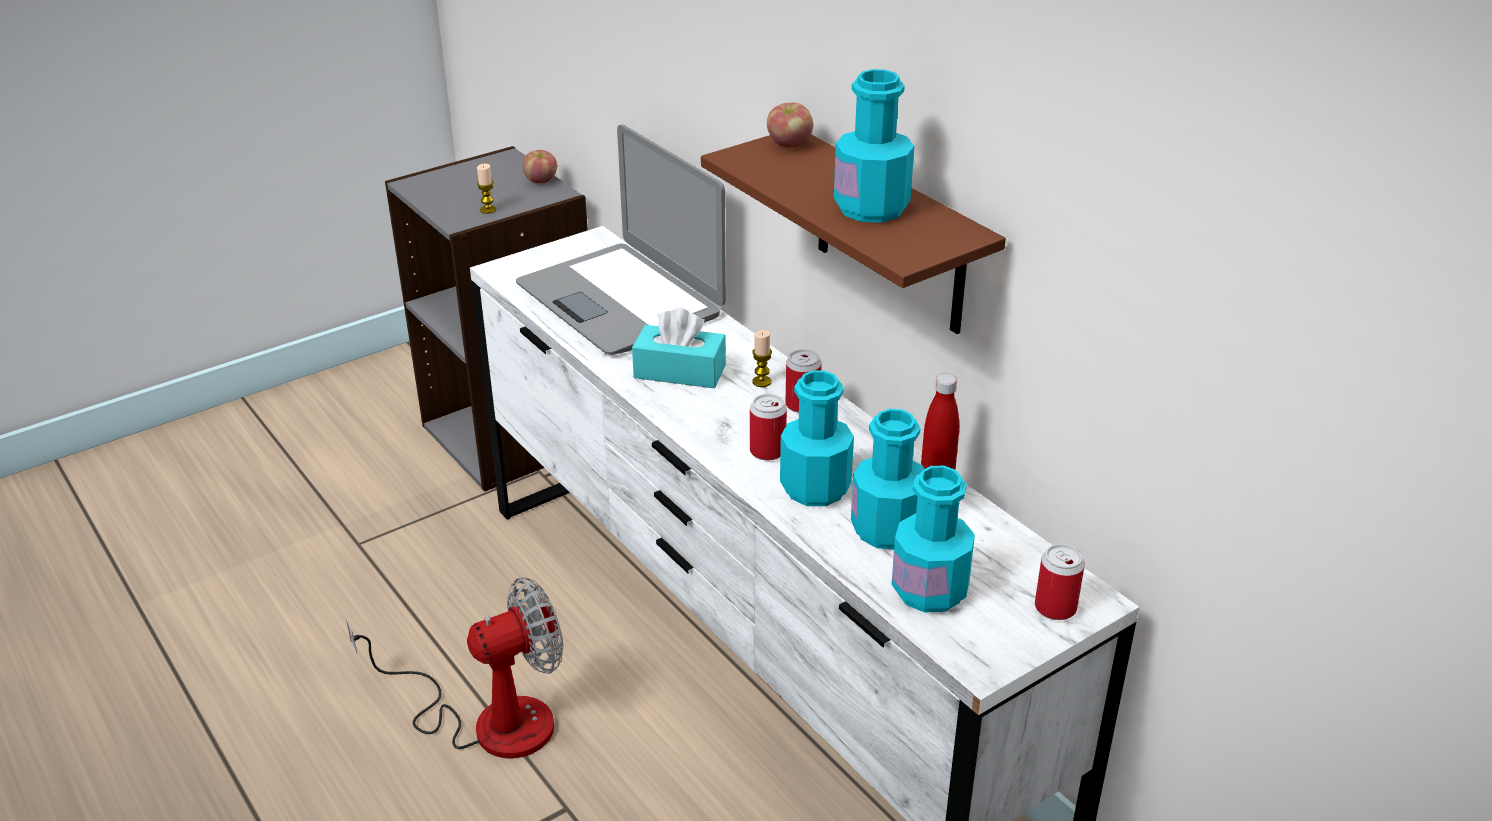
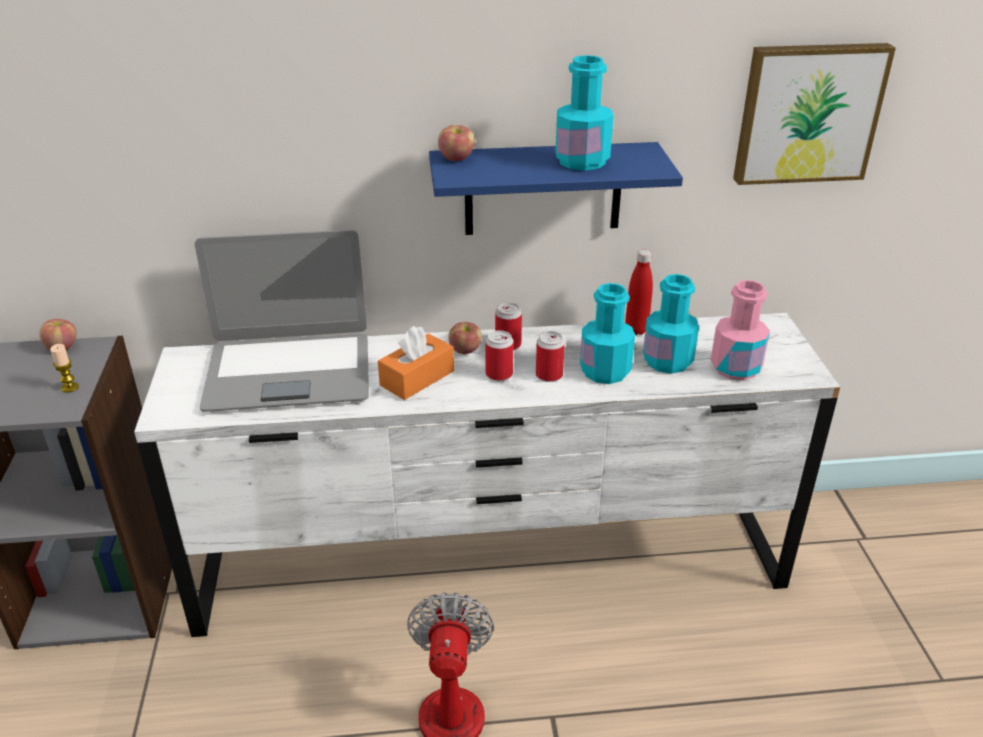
camera: 60 degrees left, 0 degrees up
turquoise tissue box [632,308,726,388] -> orange tissue box [378,326,454,400]
brown shelf [701,135,1006,334] -> blue shelf [429,142,683,235]
candle [752,330,772,387] -> apple [448,322,482,354]
turquoise bottle [891,465,975,612] -> pink bottle [711,280,770,380]
can [1035,544,1085,620] -> can moved to [485,330,513,381]
none -> picture [733,43,896,185]

